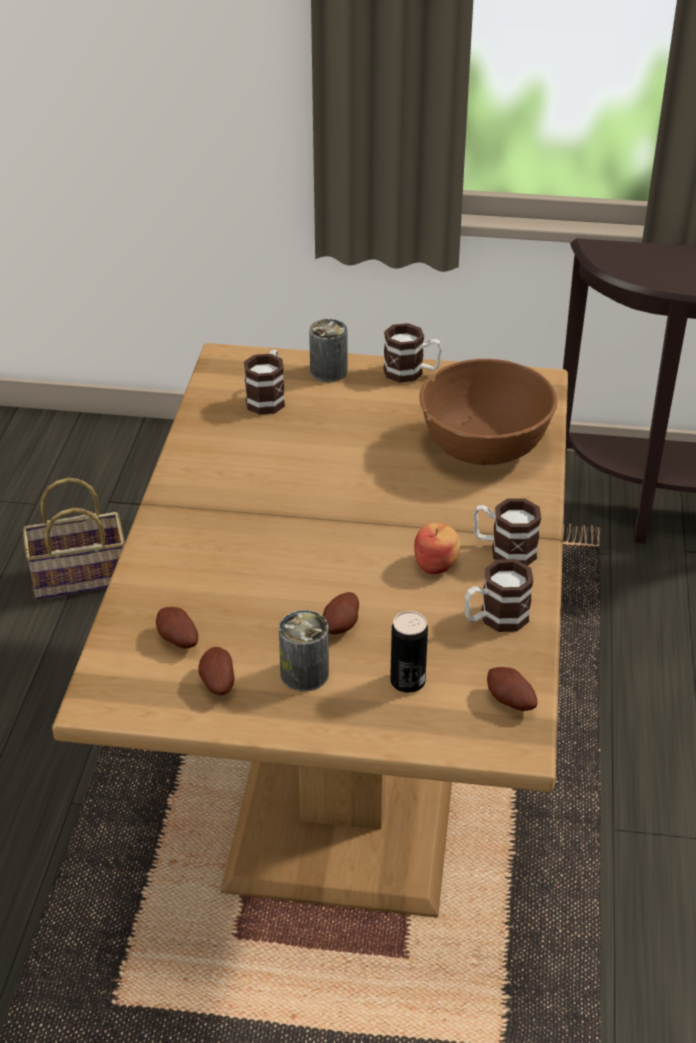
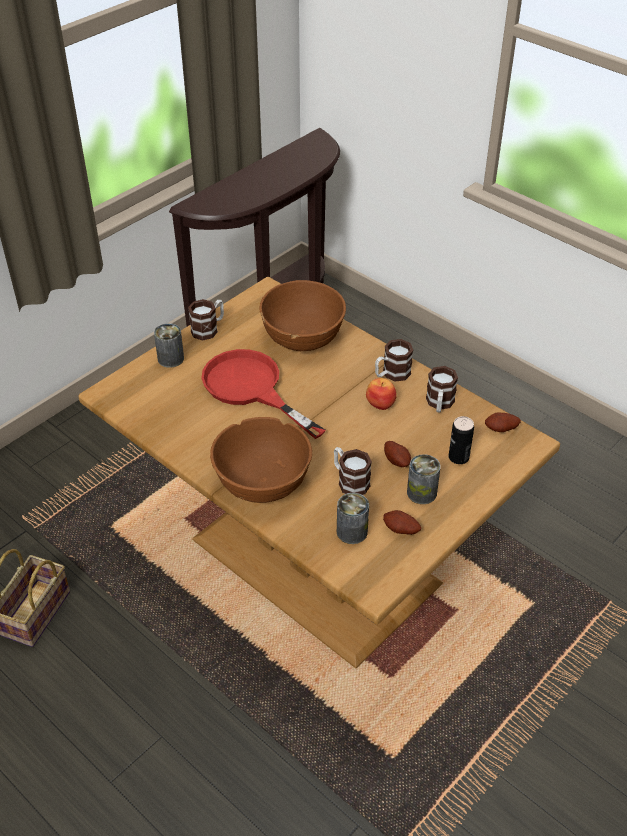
camera: 55 degrees left, 5 degrees up
potato [156,607,198,649] -> can [337,493,369,544]
mug [244,349,285,415] -> mug moved to [334,447,372,495]
none -> red frying pan [201,349,326,439]
none -> brown bowl [210,417,312,503]

